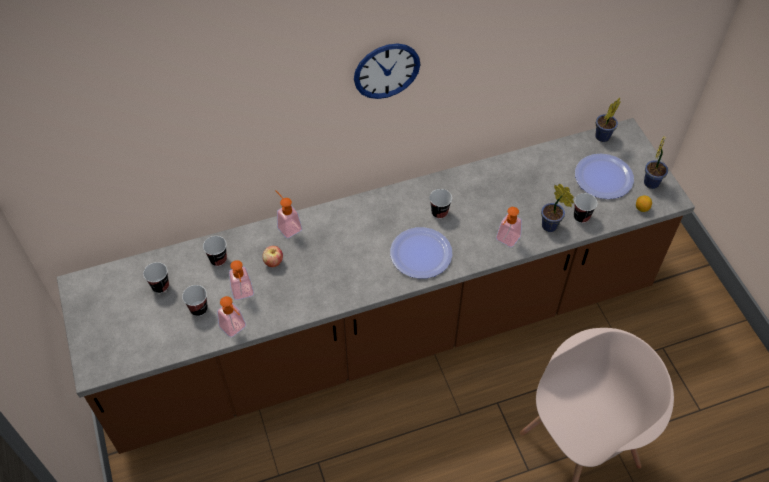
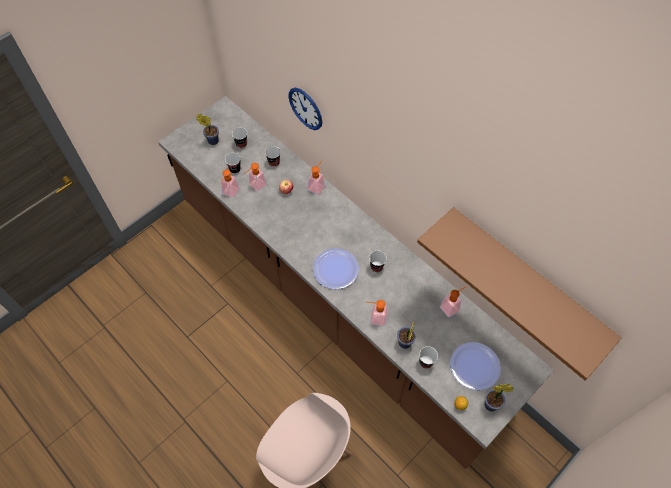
camera: 65 degrees right, 5 degrees up
wall clock [354,43,420,99] -> wall clock moved to [288,88,322,130]
potted plant [595,98,621,142] -> potted plant moved to [196,114,219,145]
none -> brown shelf [417,207,622,381]
none -> soap dispenser [440,286,467,317]

